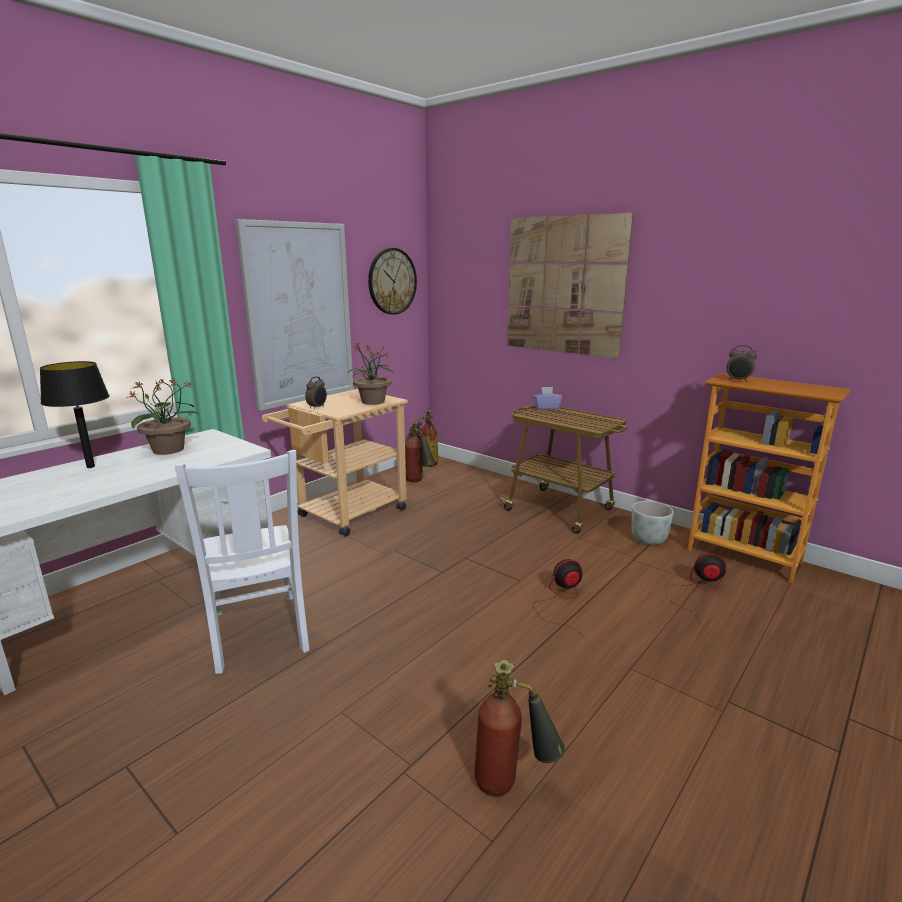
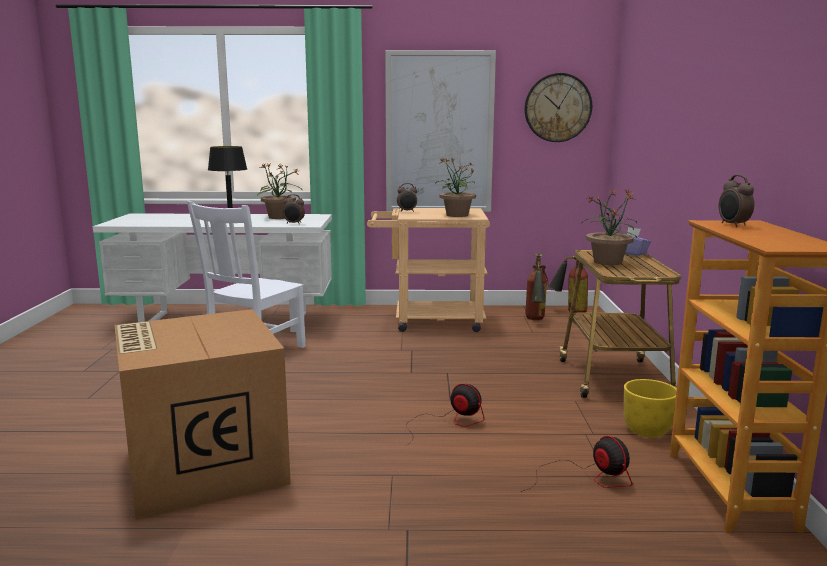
camera: 50 degrees right, 5 degrees down
fire extinguisher [474,660,565,797] -> cardboard box [115,309,291,519]
picture [507,212,634,359] -> none
grey planter [631,501,674,545] -> yellow planter [624,379,677,438]
none -> alarm clock [283,194,305,224]
none -> potted plant [581,189,637,265]

